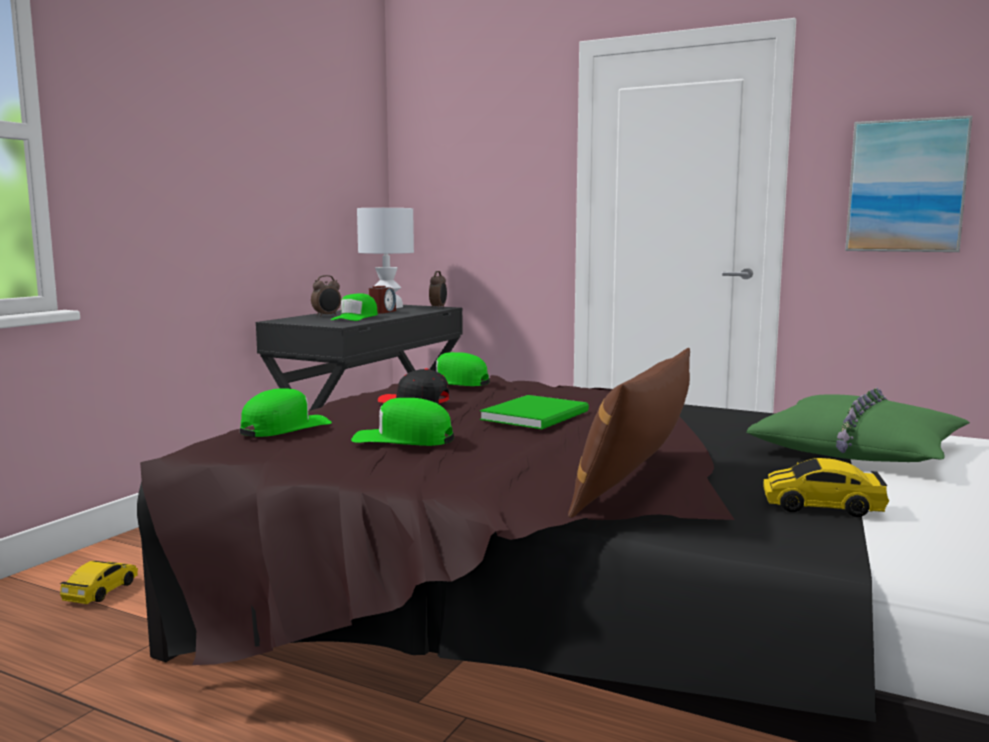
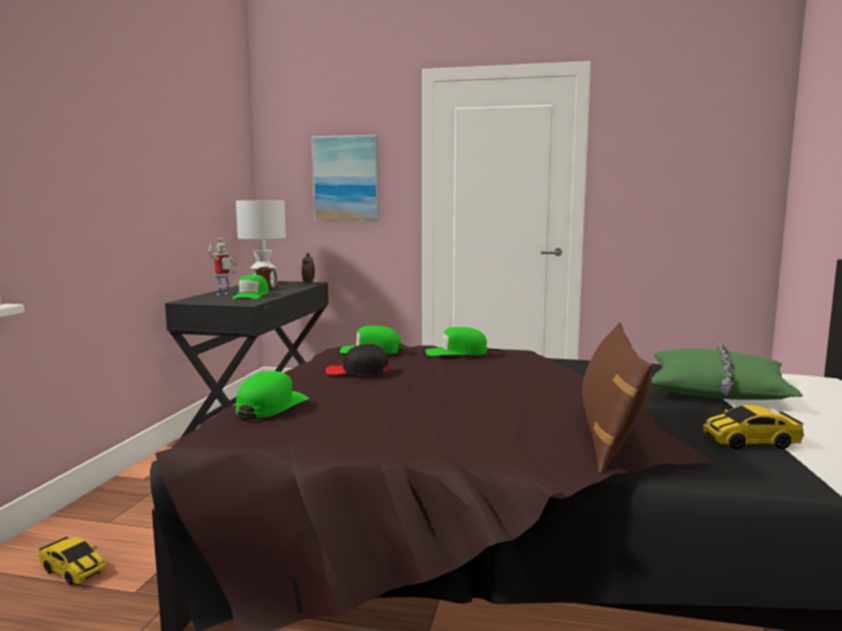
camera: 15 degrees left, 0 degrees up
toy car [60,561,138,604] -> toy car turned 120 degrees clockwise [38,537,106,585]
alarm clock [311,275,341,317] -> toy robot [208,238,237,295]
green cap [351,398,454,446] -> green cap moved to [426,327,488,356]
green book [480,395,589,429] -> none
picture [845,116,972,252] -> picture moved to [312,135,379,222]

